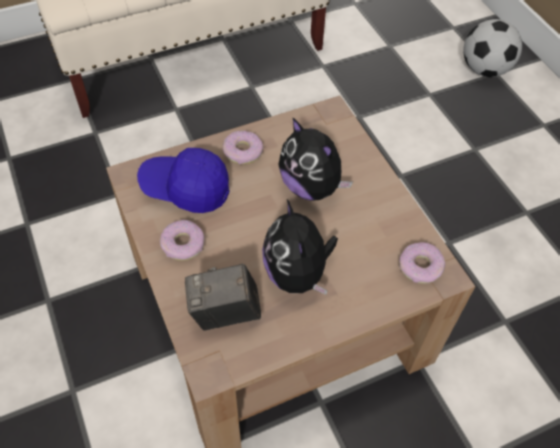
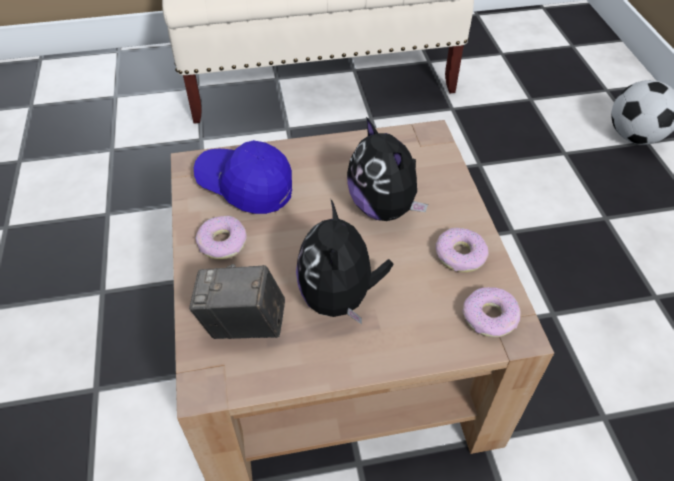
camera: 15 degrees right, 5 degrees down
donut [222,131,264,165] -> donut moved to [435,228,489,272]

